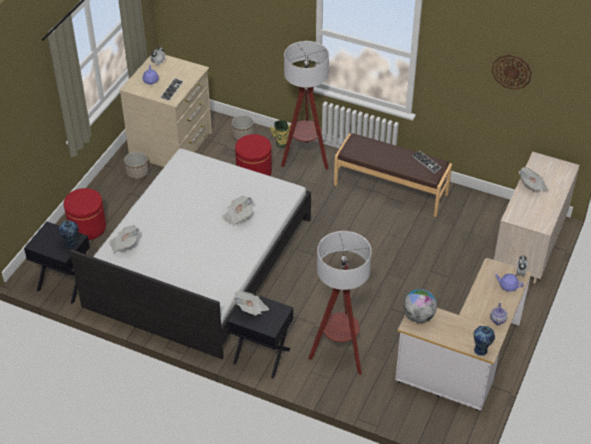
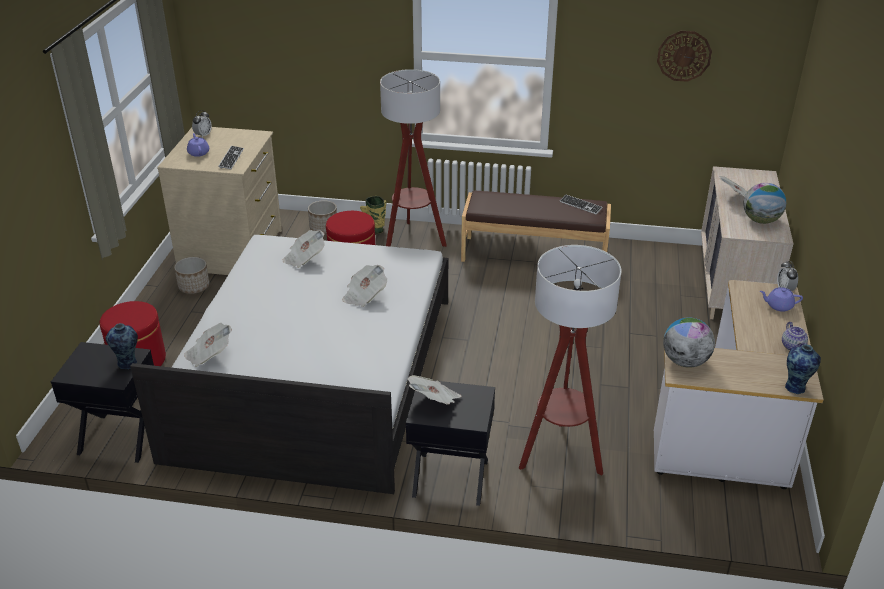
camera: 15 degrees left, 10 degrees down
none -> newspaper [283,230,325,268]
none -> globe [743,183,786,224]

